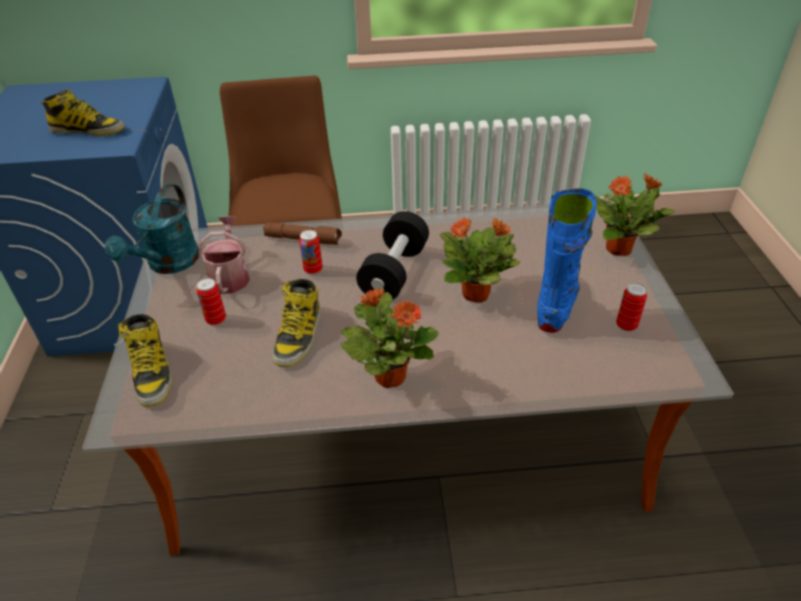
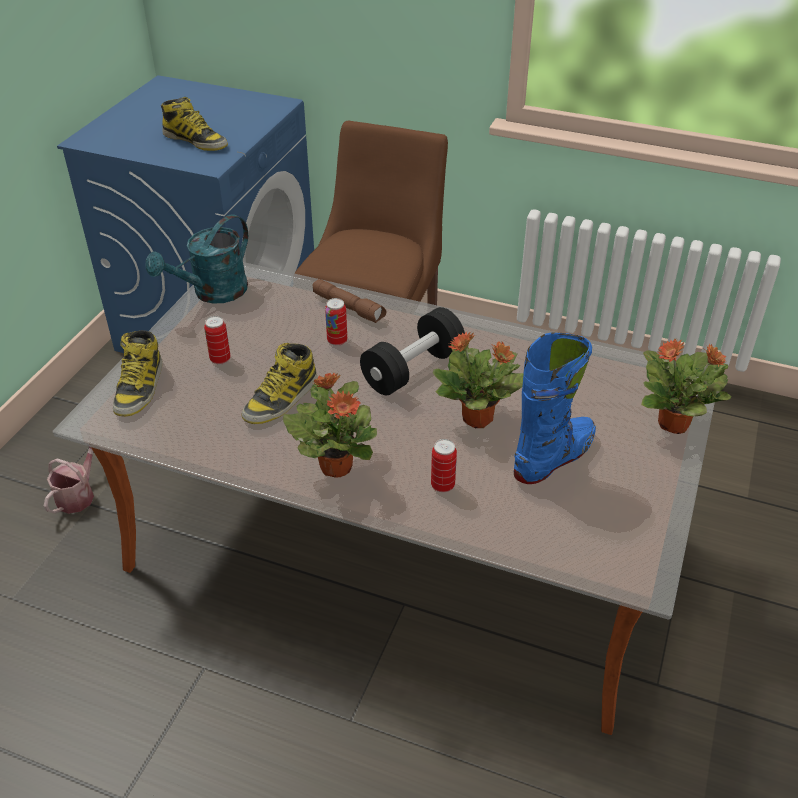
camera: 25 degrees right, 0 degrees up
watering can [199,216,250,294] -> watering can moved to [44,446,94,514]
can [616,283,647,331] -> can moved to [431,439,457,492]

